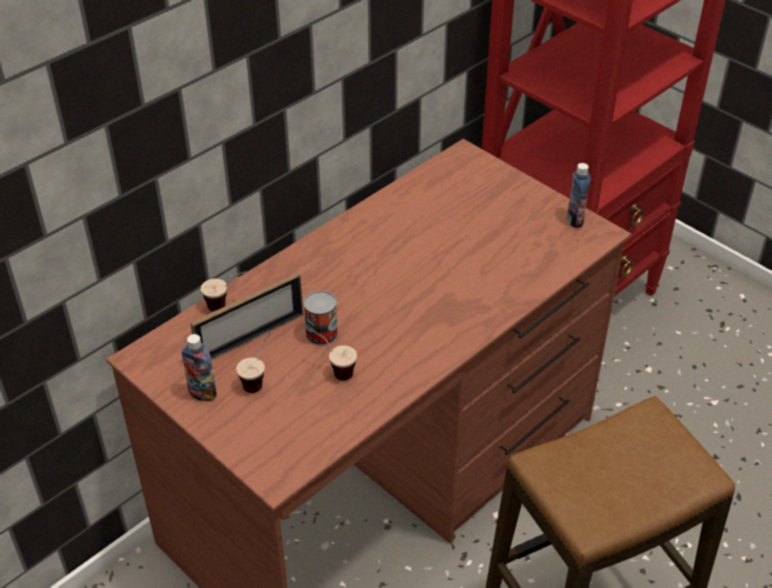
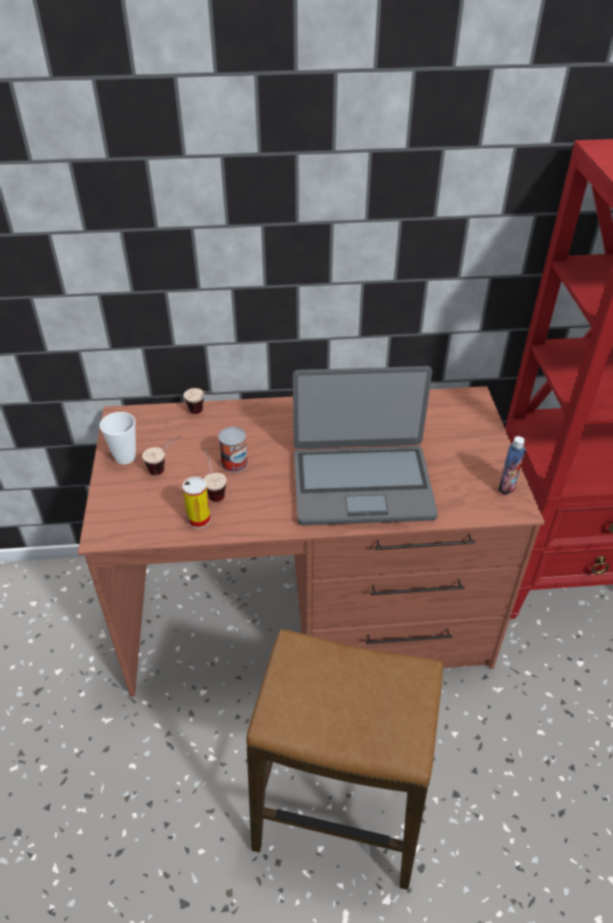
camera: 40 degrees right, 0 degrees up
bottle [182,334,217,401] -> cup [100,412,136,464]
picture frame [190,272,303,360] -> none
none -> can [182,477,211,529]
none -> laptop [293,366,438,525]

